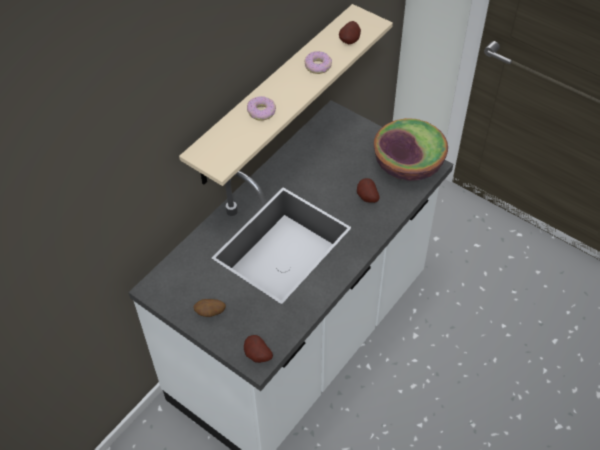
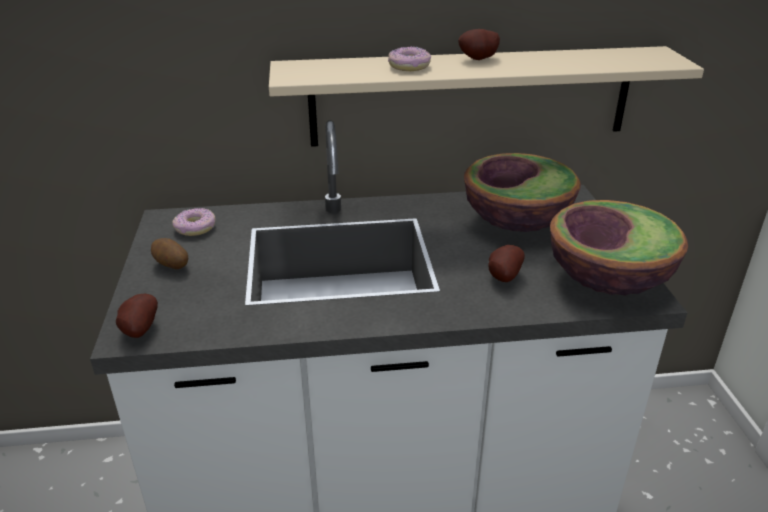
camera: 45 degrees right, 20 degrees down
donut [305,51,332,74] -> donut moved to [172,208,215,236]
potato [339,21,361,44] -> potato moved to [458,29,500,60]
none -> bowl [464,153,581,232]

